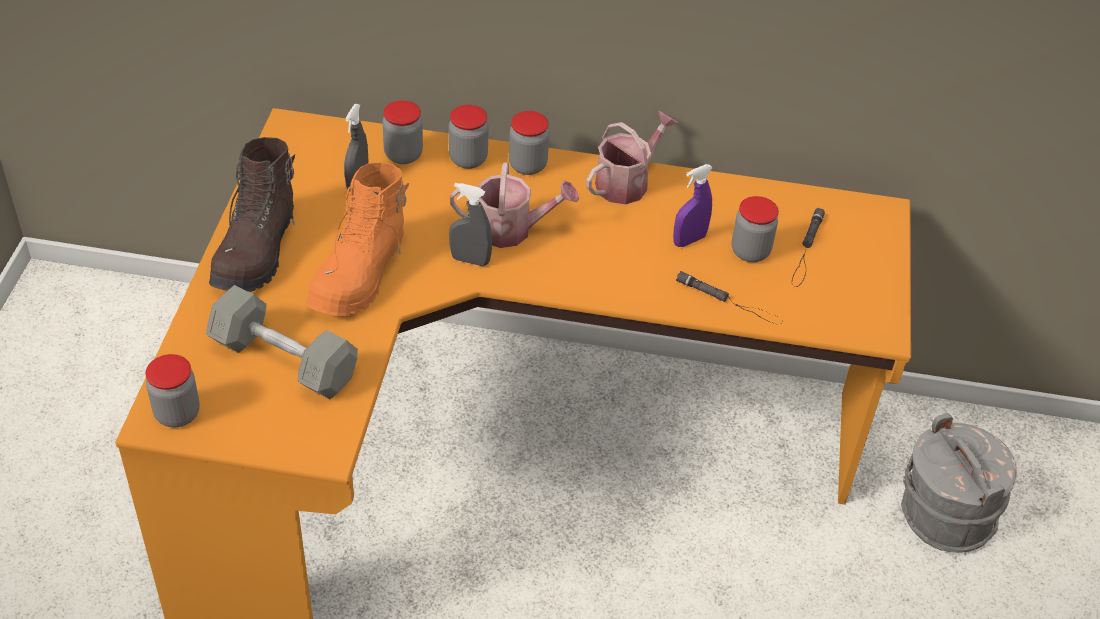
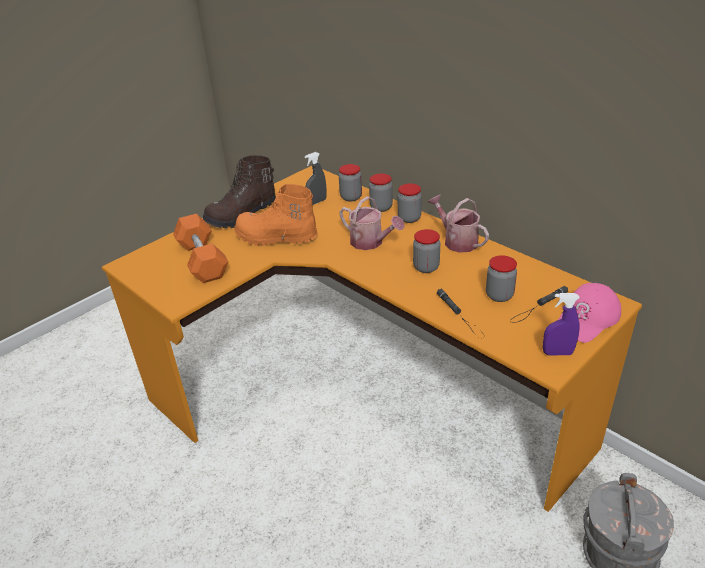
camera: 40 degrees right, 10 degrees down
jar [145,354,200,427] -> jar moved to [413,229,440,273]
grey dumbbell [206,285,358,399] -> orange dumbbell [173,214,228,283]
orange boot [306,162,409,316] -> orange boot turned 45 degrees clockwise [234,184,318,246]
grey spray bottle [449,183,492,266] -> none
watering can [586,111,678,204] -> watering can turned 120 degrees counterclockwise [428,195,489,253]
purple spray bottle [673,164,713,247] -> purple spray bottle moved to [543,293,580,355]
none -> pink cap [558,283,621,343]

